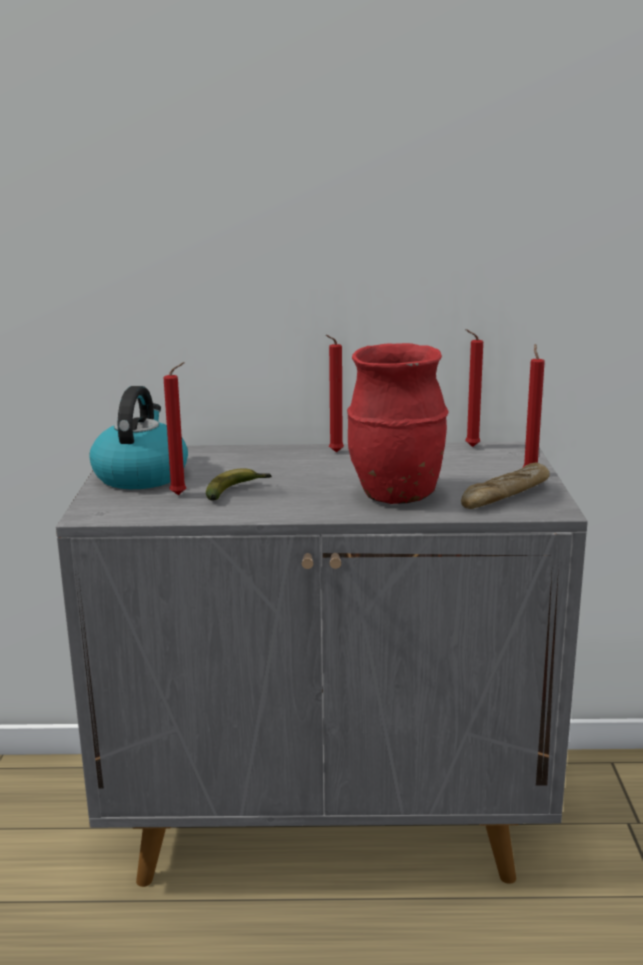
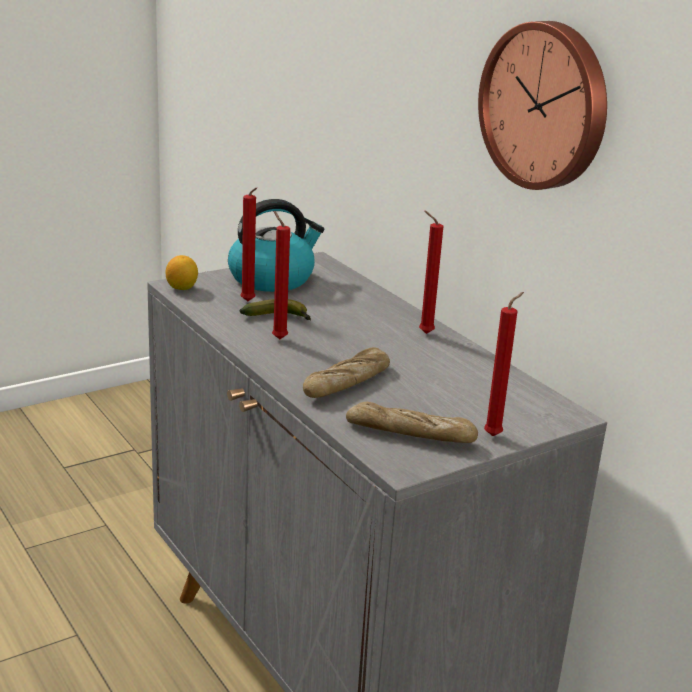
camera: 55 degrees right, 5 degrees up
red vase [347,343,449,504] -> bread [303,347,390,398]
red candle [466,329,483,447] -> red candle moved to [272,211,290,339]
none -> lemon [165,255,198,290]
none -> wall clock [478,21,607,190]

